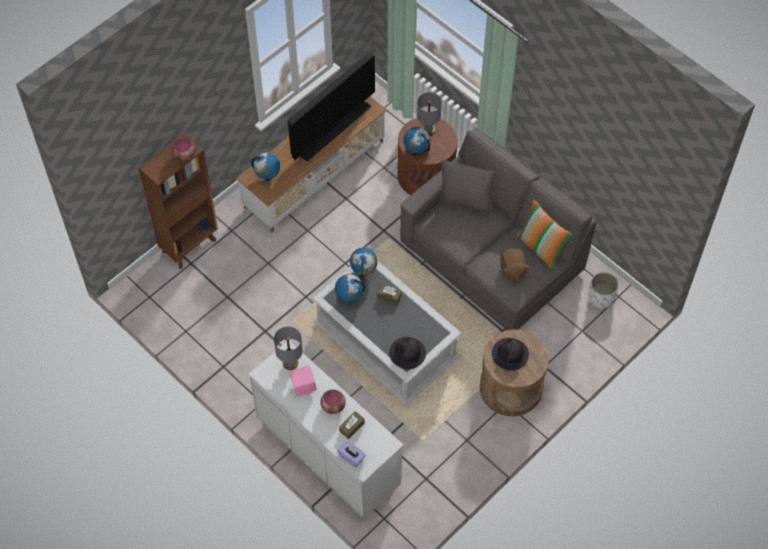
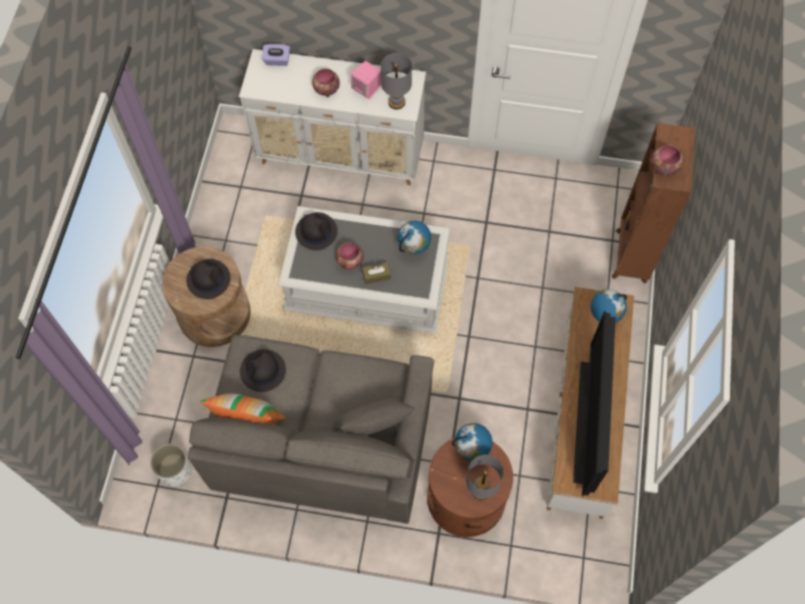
camera: 145 degrees right, 5 degrees up
brown tissue box [339,411,365,439] -> none
globe [350,247,378,277] -> none
brown plush toy [500,249,530,281] -> black hat [240,349,286,392]
none -> bowl [336,243,363,270]

